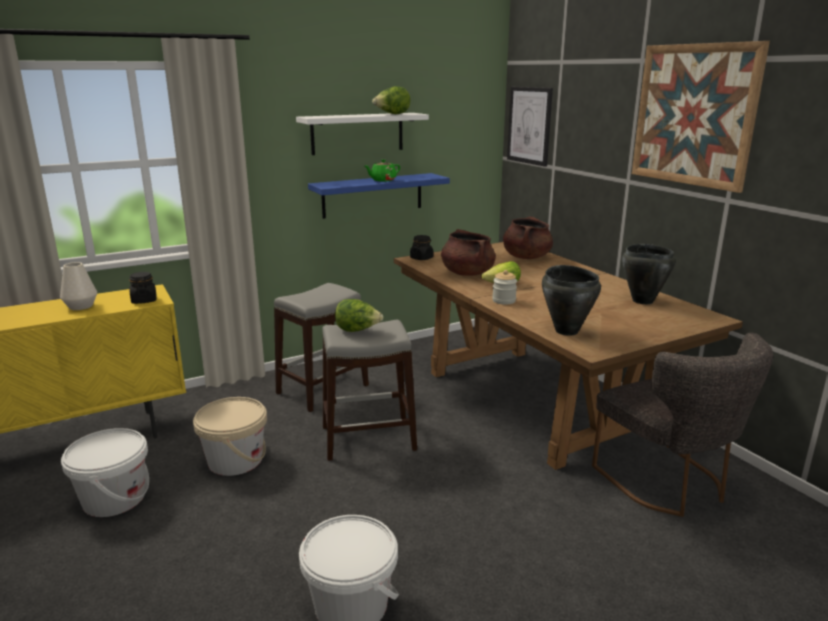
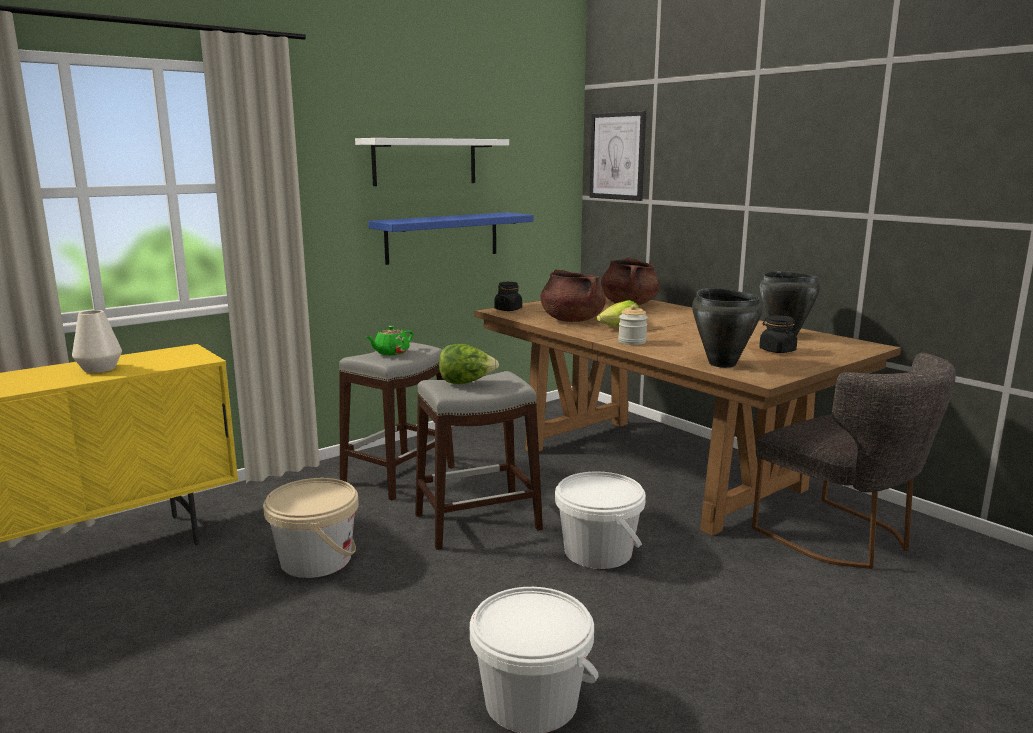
camera: 10 degrees left, 5 degrees down
white bucket [61,428,149,517] -> white bucket moved to [555,471,646,569]
black jar [129,272,157,304] -> black jar moved to [759,315,797,353]
green teapot [365,159,400,182] -> green teapot moved to [366,326,413,355]
lettuce [372,86,410,114] -> none
picture [632,41,770,193] -> none

